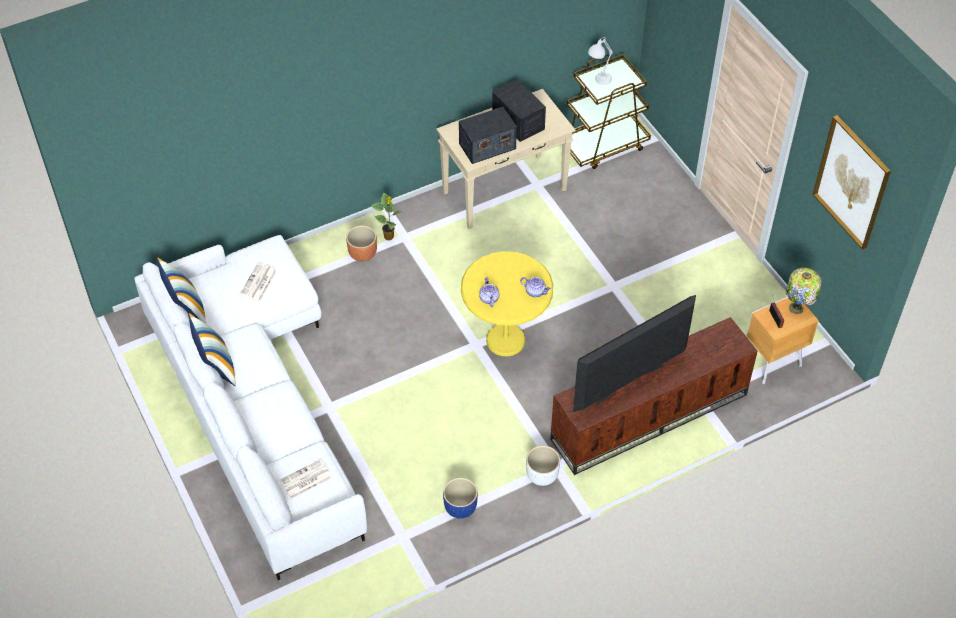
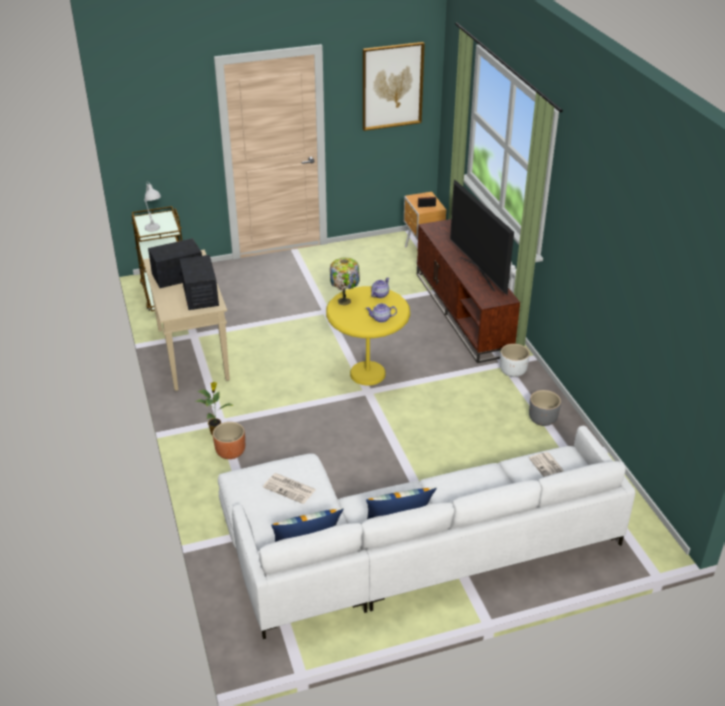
camera: 80 degrees left, 15 degrees down
blue planter [443,478,478,518] -> grey planter [529,390,561,426]
table lamp [786,268,822,314] -> table lamp moved to [330,257,360,305]

